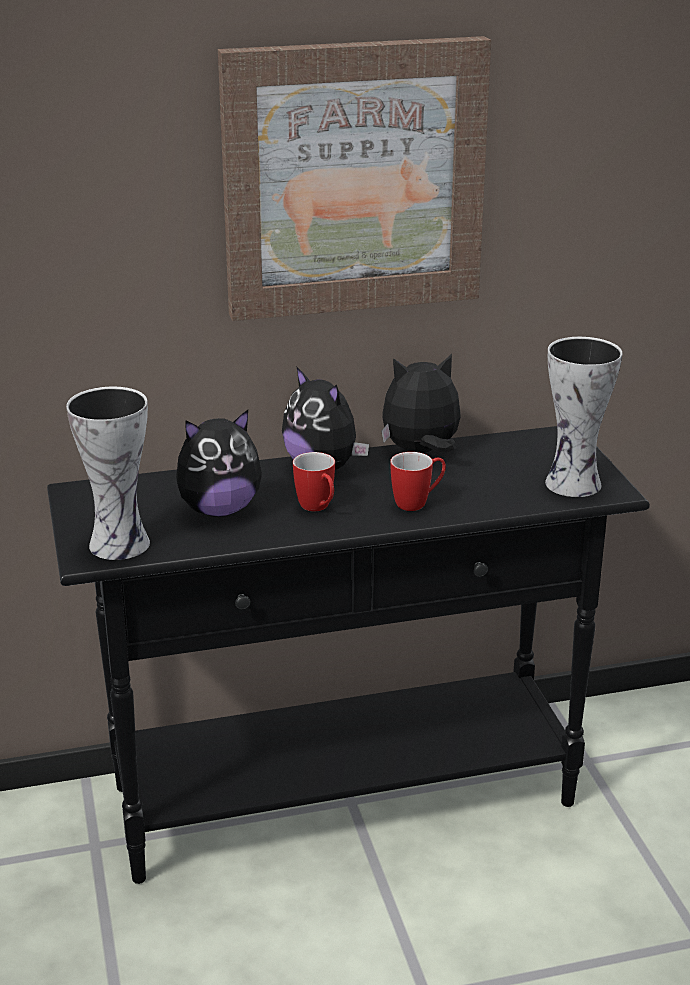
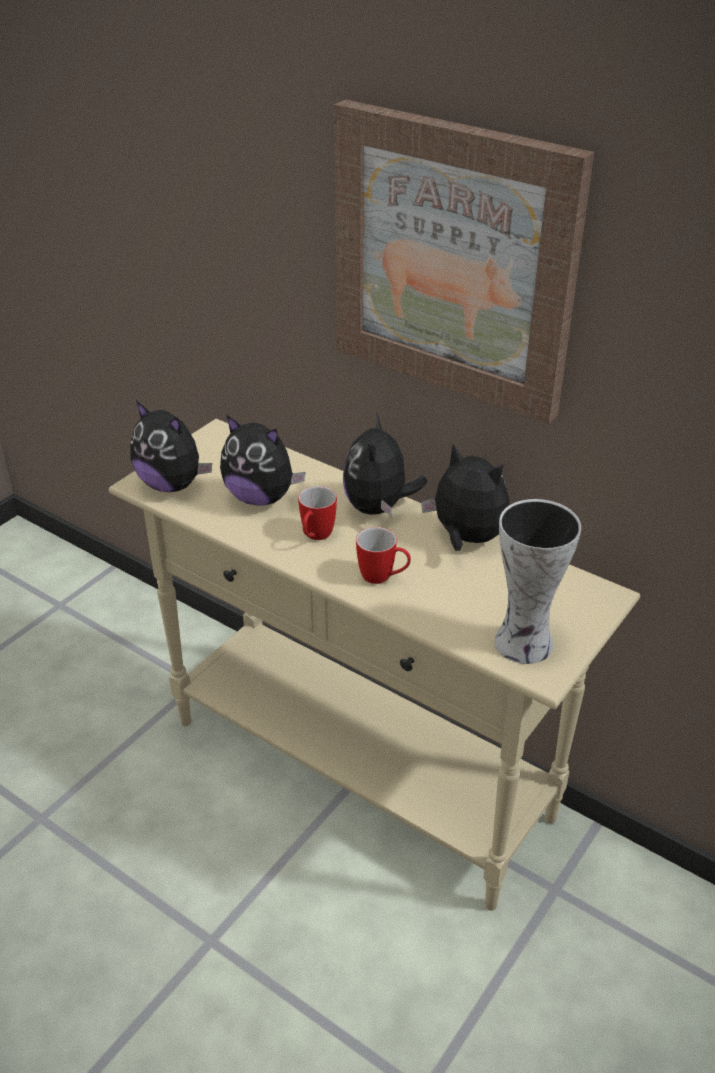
camera: 50 degrees right, 10 degrees up
black console table [47,426,650,884] -> beige console table [109,419,640,911]
vase [66,387,150,560] -> plush toy [130,401,212,492]

